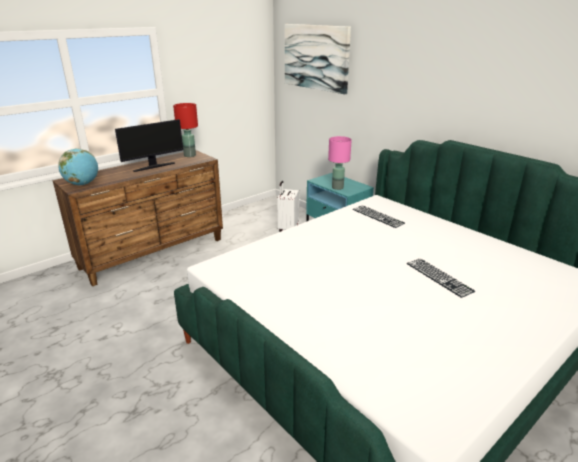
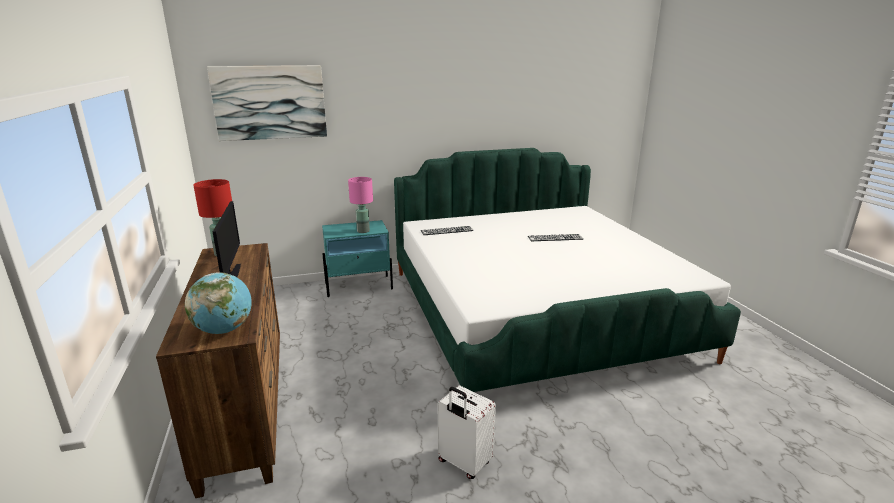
camera: 65 degrees left, 5 degrees down
white suitcase [277,181,299,232] -> white suitcase moved to [438,386,496,479]

